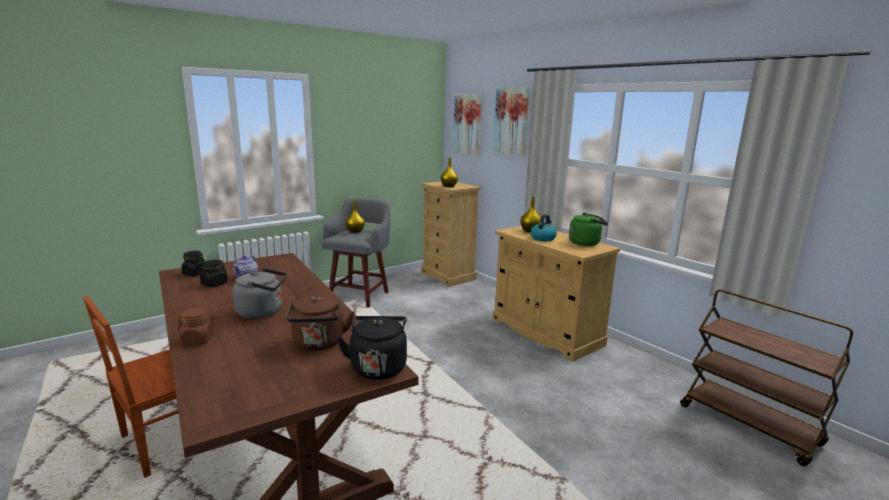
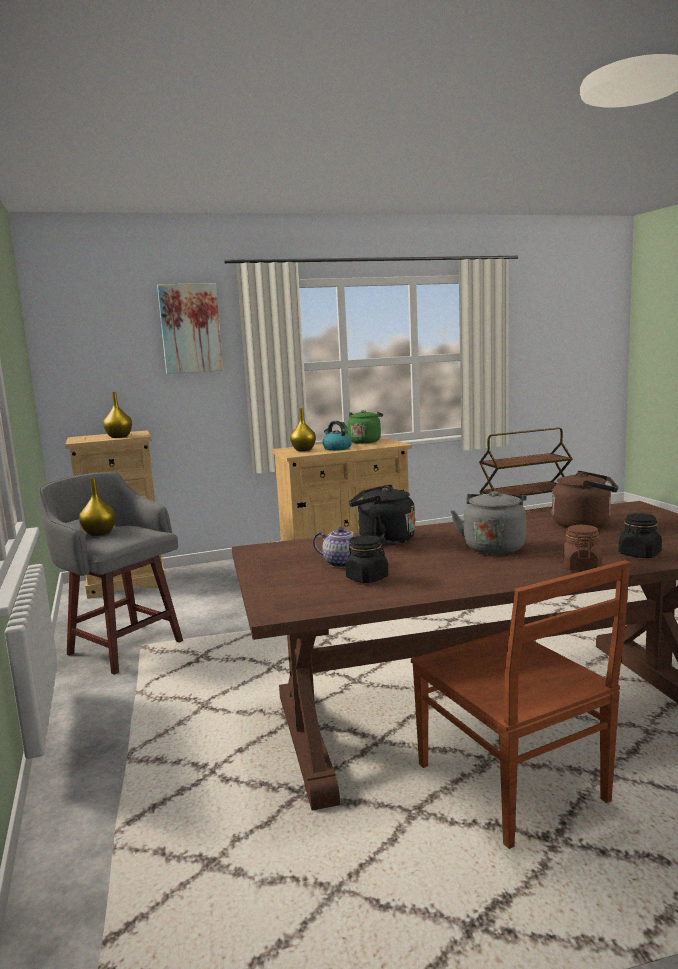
camera: 70 degrees left, 5 degrees down
black jar [181,251,205,276] -> black jar moved to [618,513,662,558]
black kettle [337,316,407,380] -> black kettle moved to [349,484,415,545]
picture [453,94,482,156] -> none

